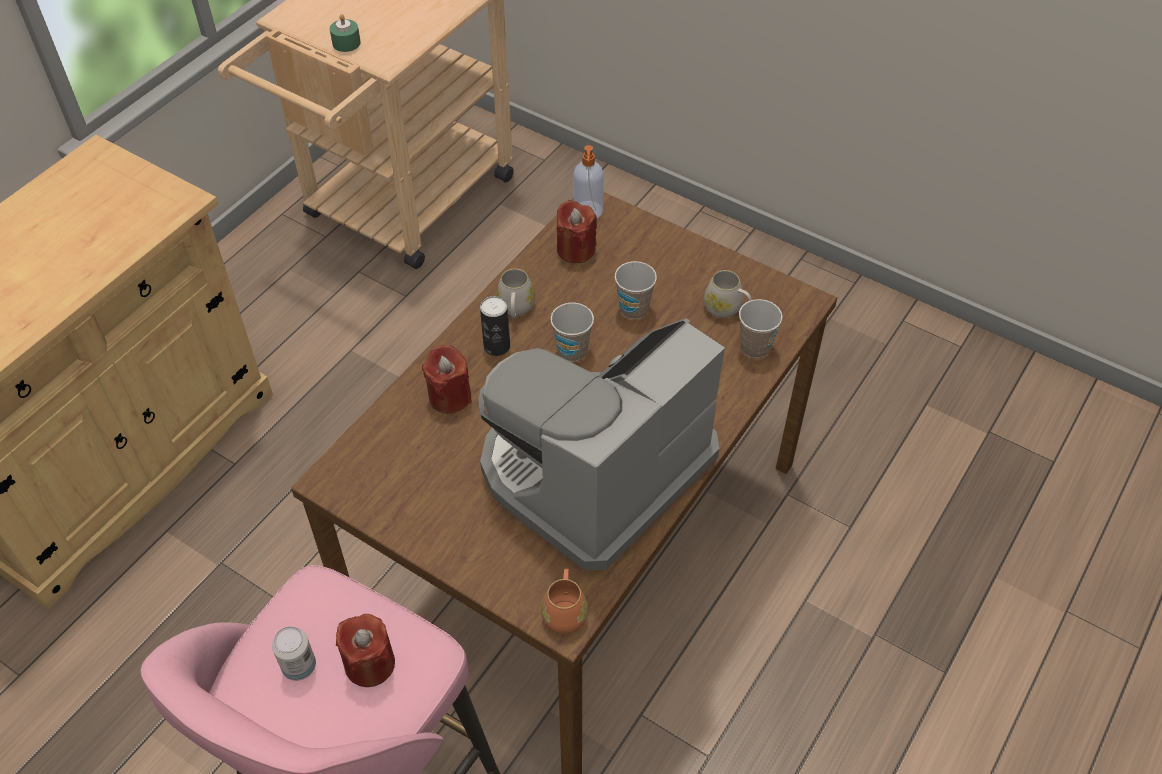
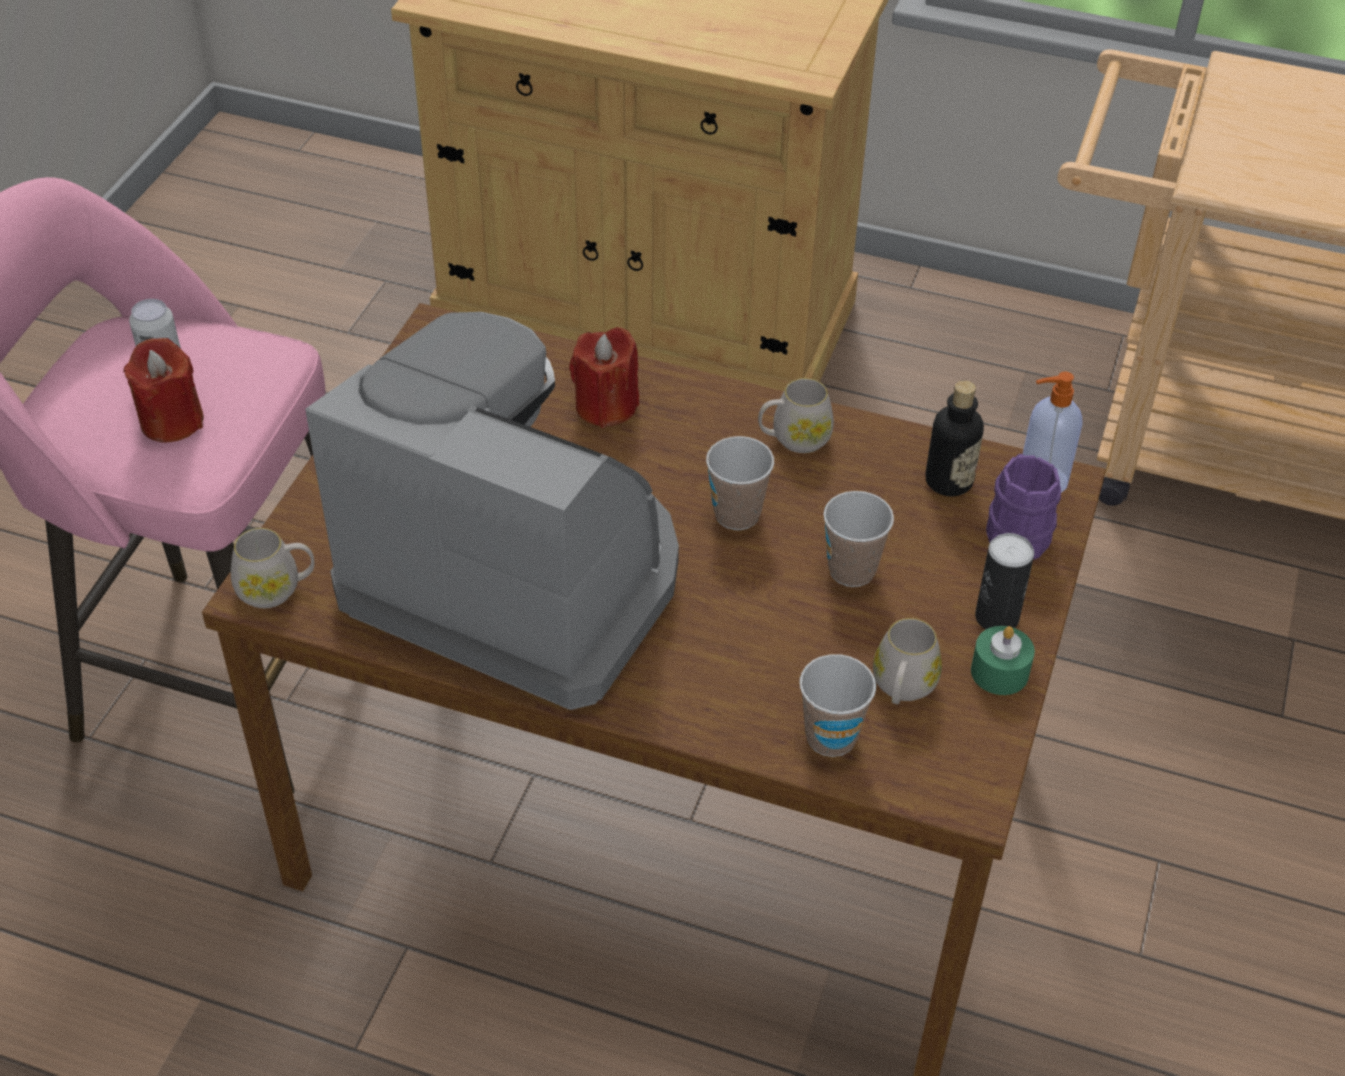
camera: 75 degrees right, 5 degrees down
green candle [330,14,361,52] -> green candle moved to [971,626,1035,695]
can [480,296,510,356] -> can moved to [975,533,1034,629]
orange mug [541,569,588,634] -> white mug [231,528,314,608]
red candle [557,200,597,263] -> bottle [926,380,984,496]
none -> purple mug [986,454,1061,560]

